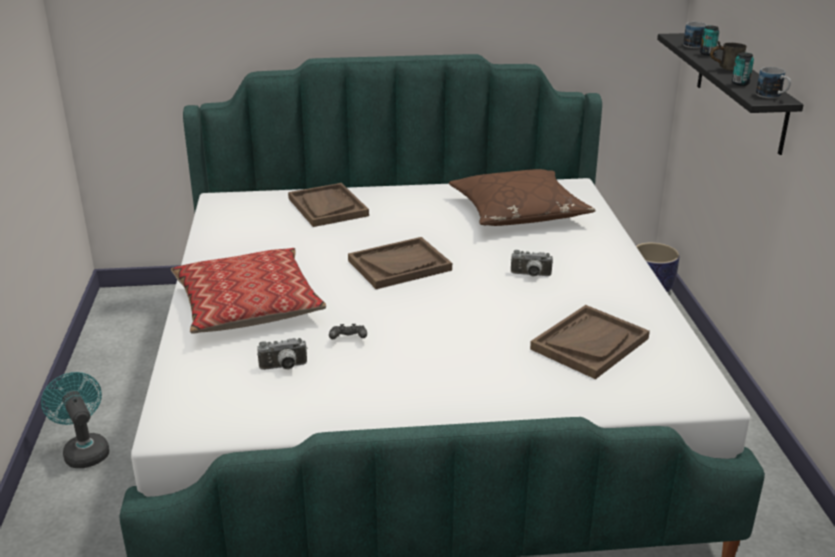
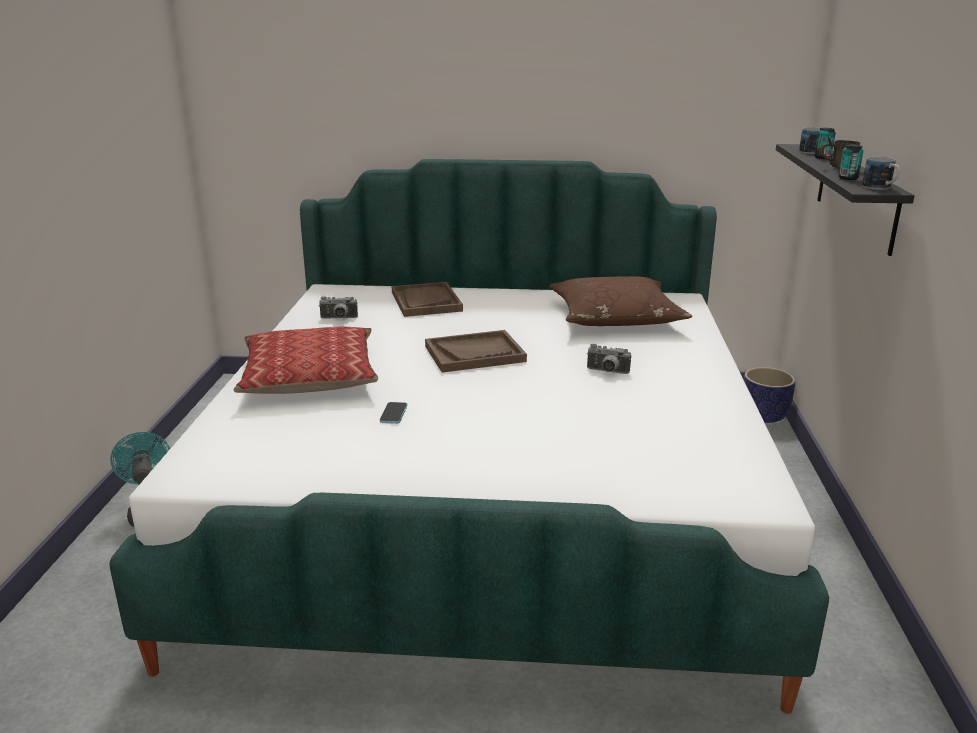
camera: 10 degrees right, 5 degrees down
camera [257,338,307,370] -> camera moved to [319,296,358,318]
black game controller [329,324,367,339] -> phone [380,402,407,424]
brown tray [530,305,650,379] -> none

